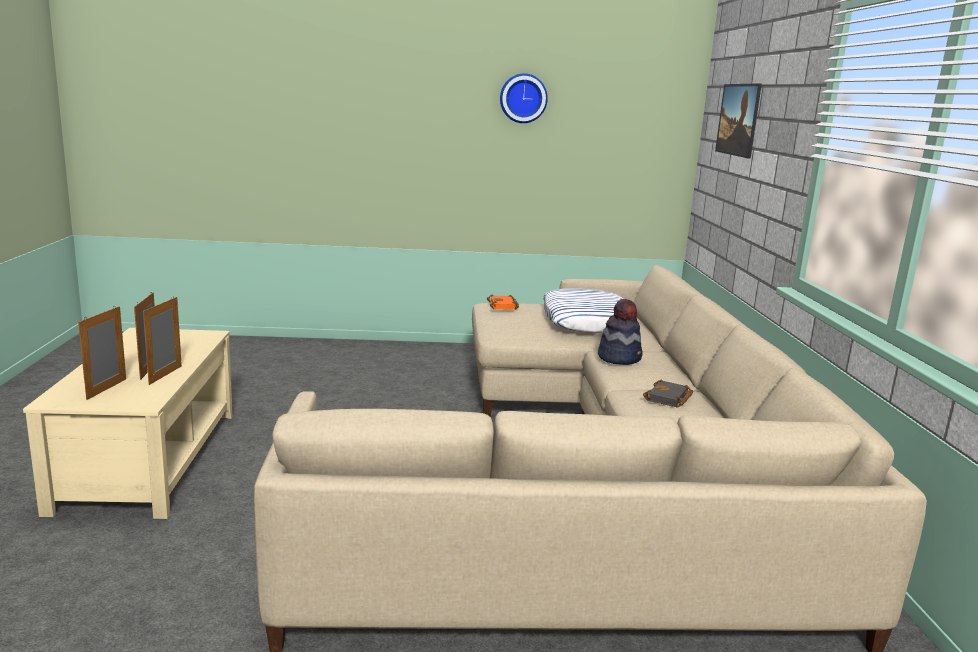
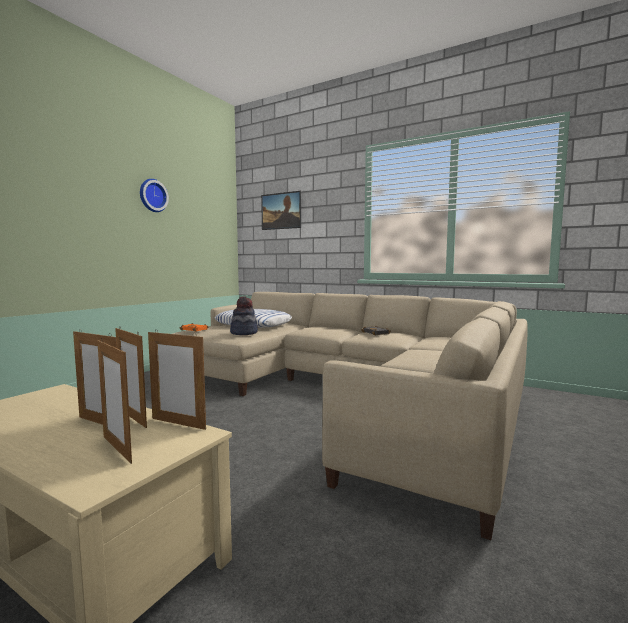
camera: 55 degrees left, 10 degrees down
hat [598,299,642,365] -> hat moved to [230,297,258,335]
none -> picture frame [148,329,206,430]

